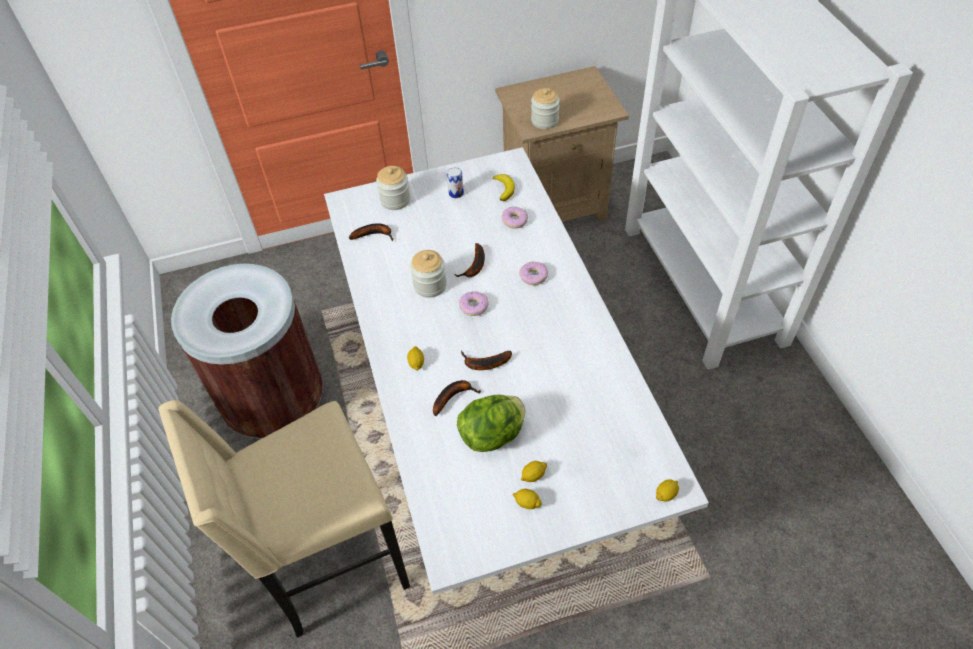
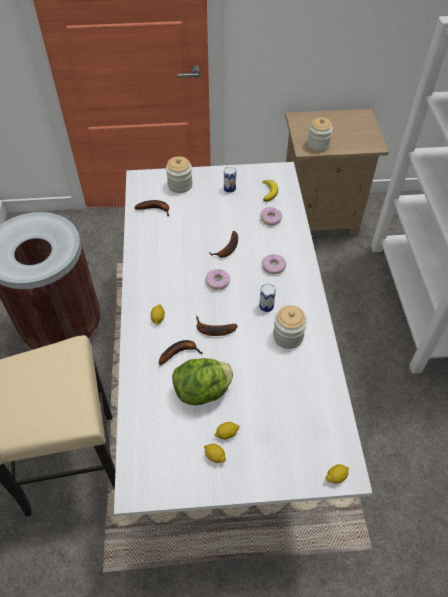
camera: 10 degrees right, 0 degrees up
jar [410,250,447,298] -> jar moved to [273,306,307,349]
none -> can [259,284,276,312]

